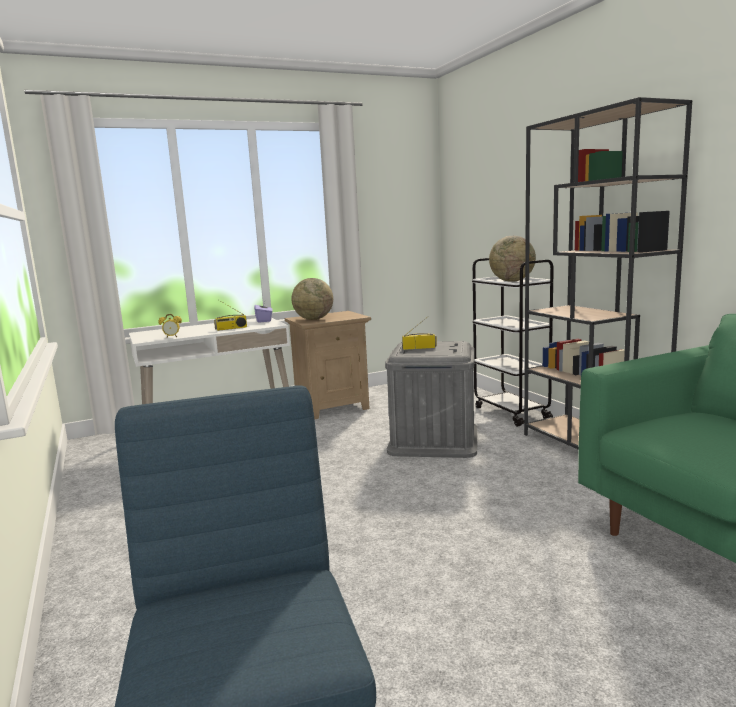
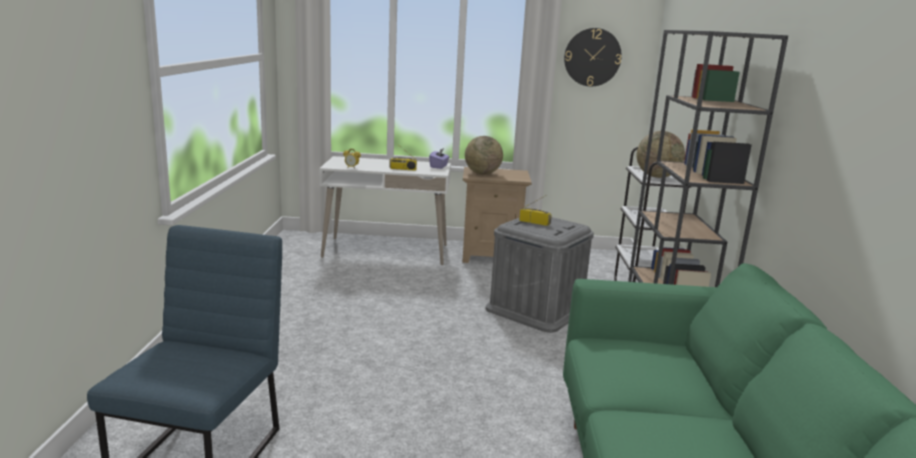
camera: 25 degrees right, 5 degrees up
none -> wall clock [564,28,622,86]

